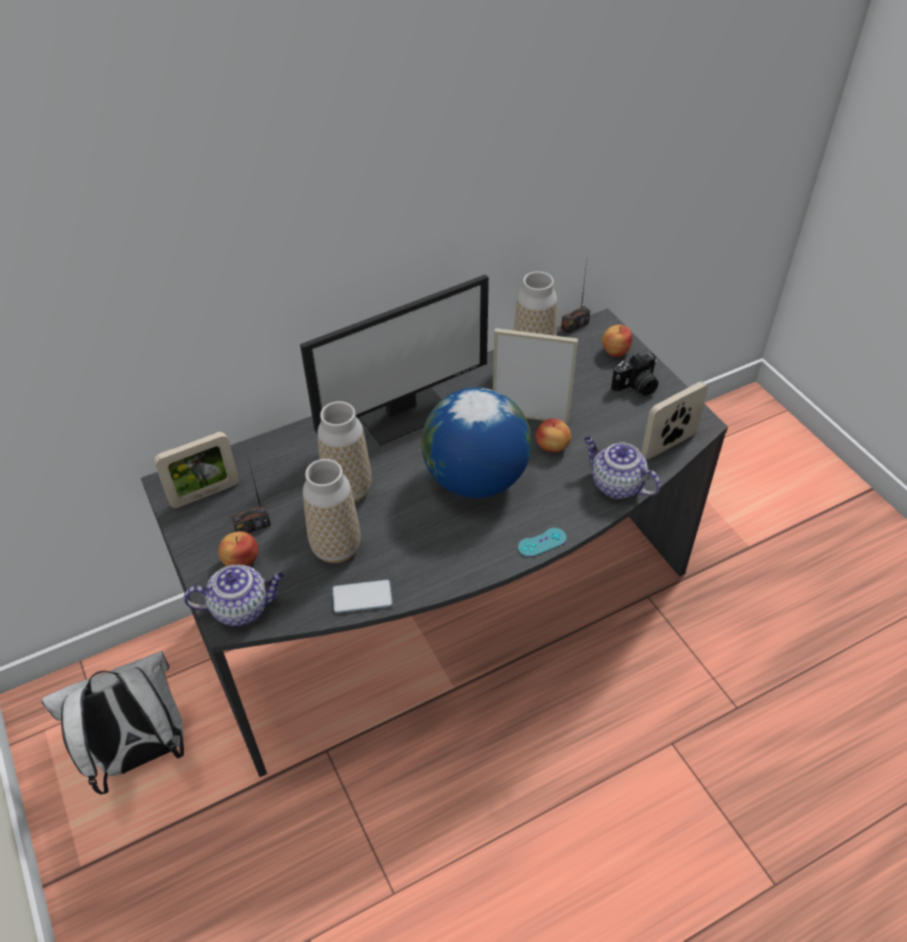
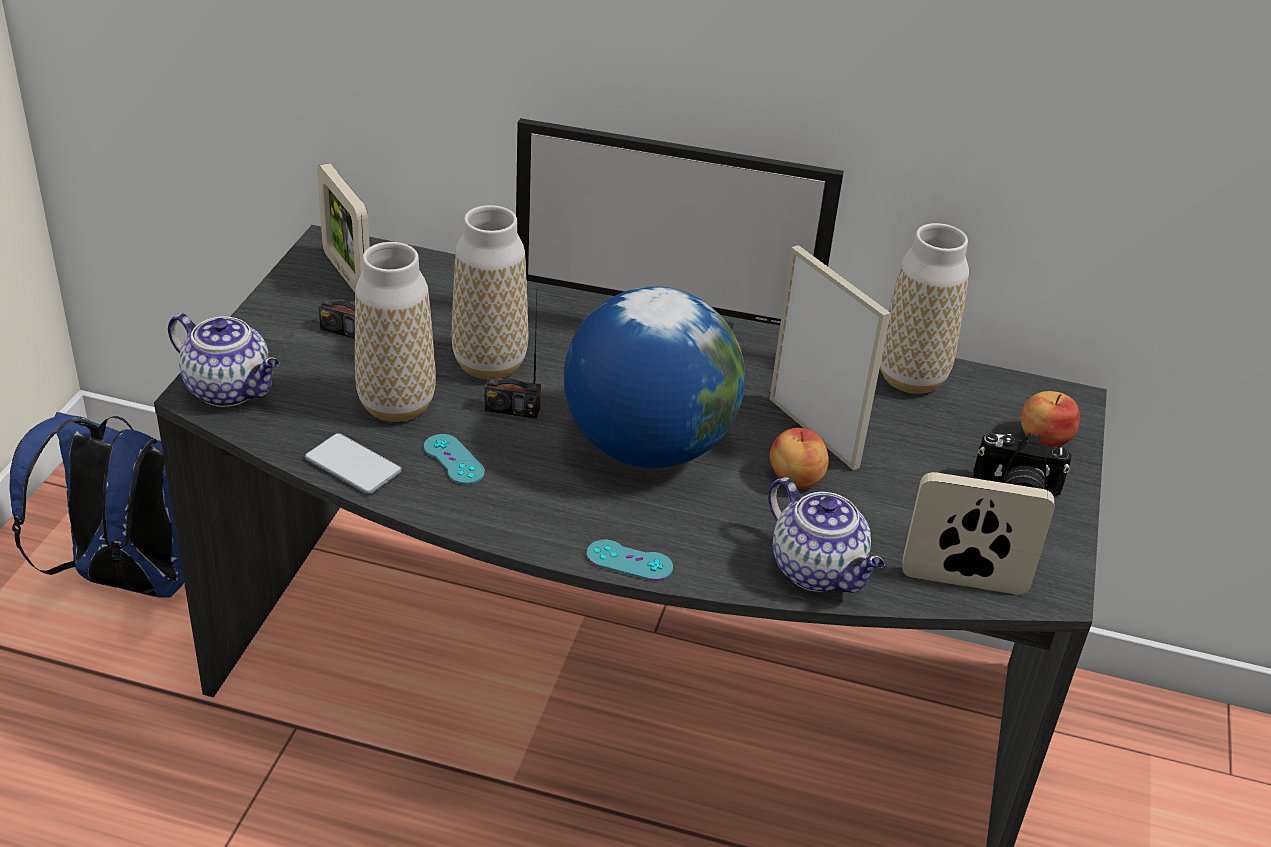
camera: 40 degrees right, 10 degrees down
white backpack [41,651,184,795] -> blue backpack [10,412,184,598]
picture frame [154,431,239,508] -> picture frame turned 45 degrees clockwise [317,163,370,292]
apple [218,531,258,566] -> none
radio [561,261,590,334] -> radio moved to [485,298,541,419]
teapot [584,436,661,499] -> teapot turned 150 degrees clockwise [768,477,885,593]
none -> turquoise game controller [424,434,485,485]

